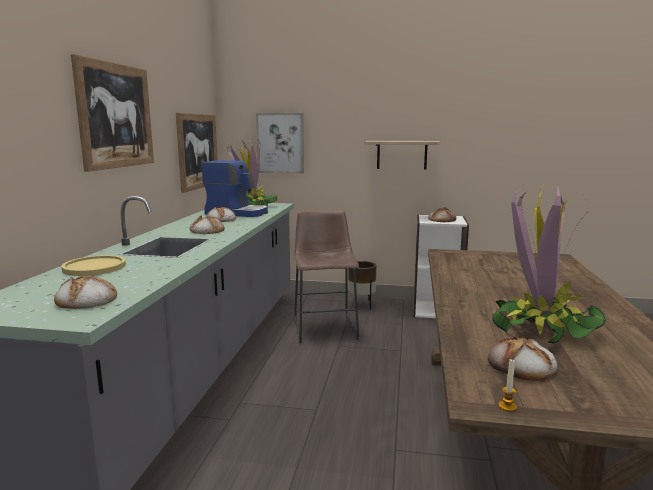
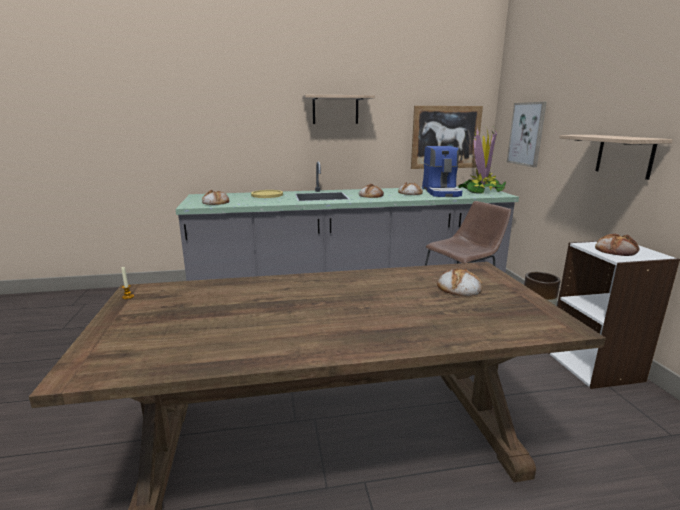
camera: 70 degrees right, 5 degrees up
picture [71,54,154,172] -> shelf [302,95,375,124]
bread [488,336,558,381] -> bread moved to [437,268,482,296]
potted plant [492,185,606,343] -> none

